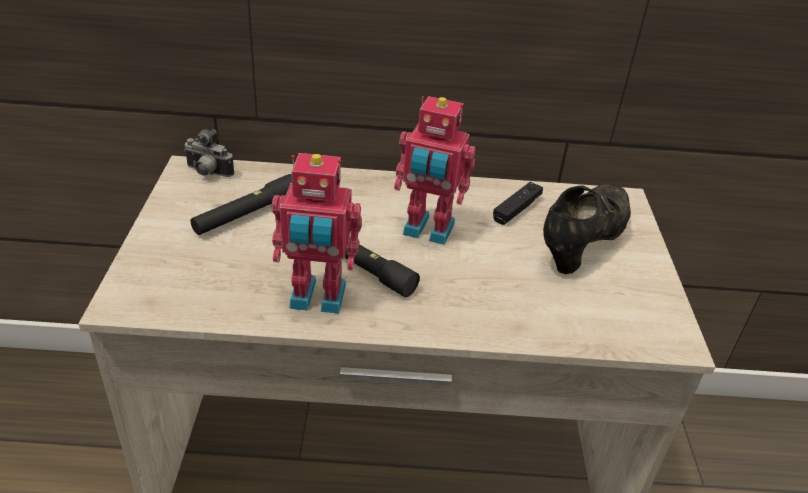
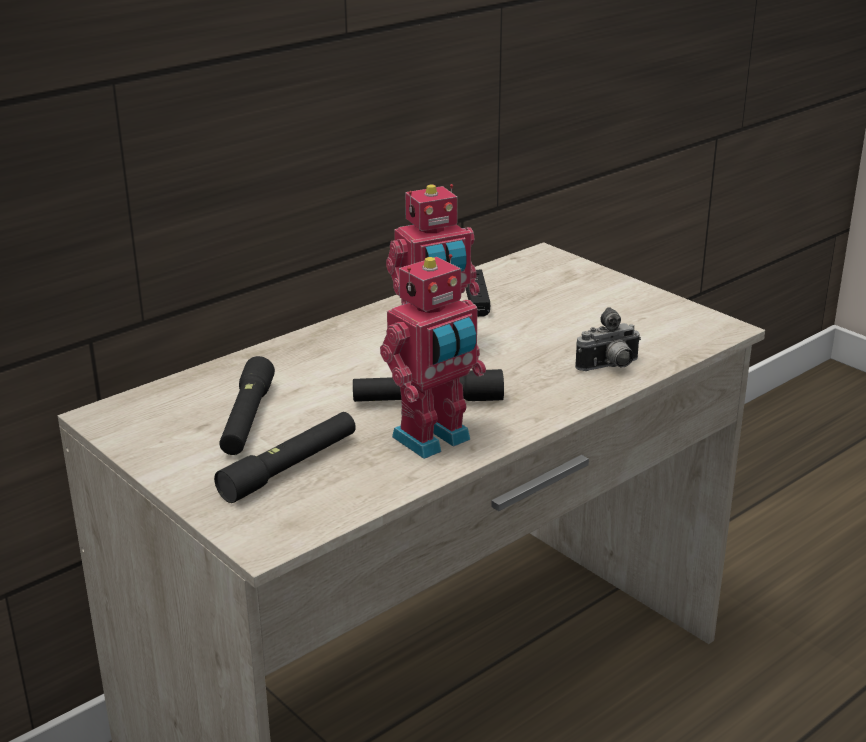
camera: 40 degrees left, 10 degrees down
camera [184,129,234,177] -> camera moved to [575,307,641,371]
black shoe [543,183,631,274] -> none
none -> black flashlight [214,412,356,503]

